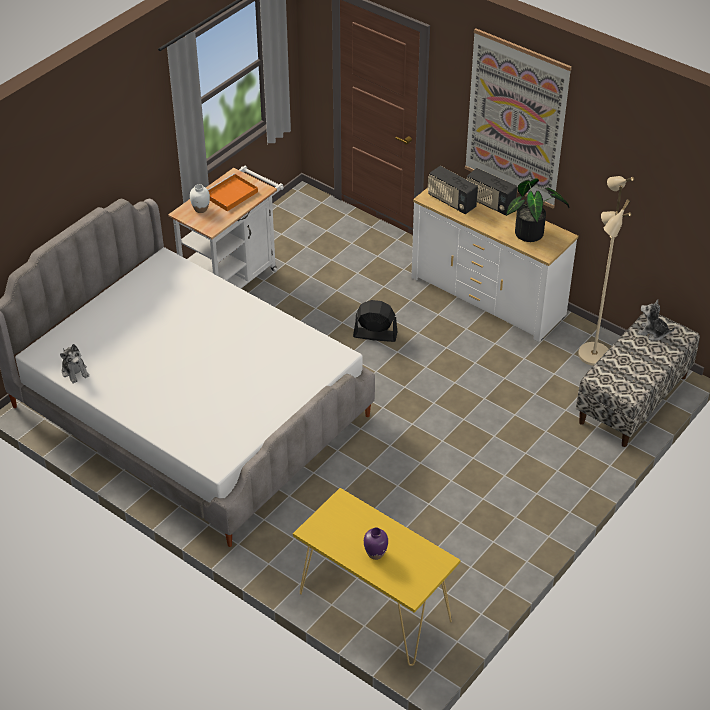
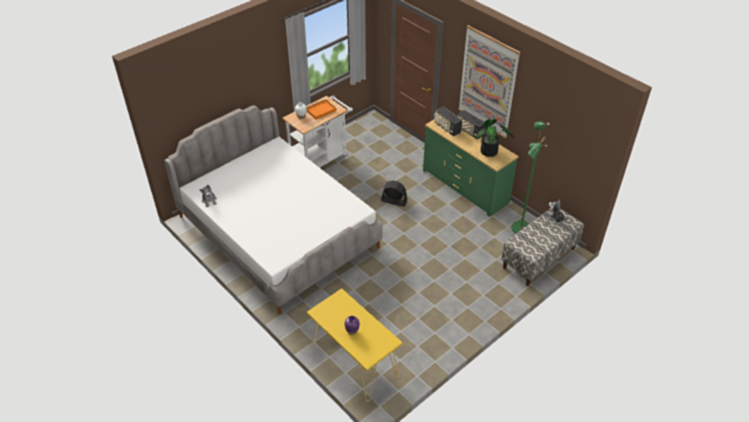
camera: 10 degrees right, 0 degrees up
white dresser [411,188,578,342] -> green dresser [423,120,519,217]
beige floor lamp [578,176,634,366] -> green floor lamp [511,122,550,234]

